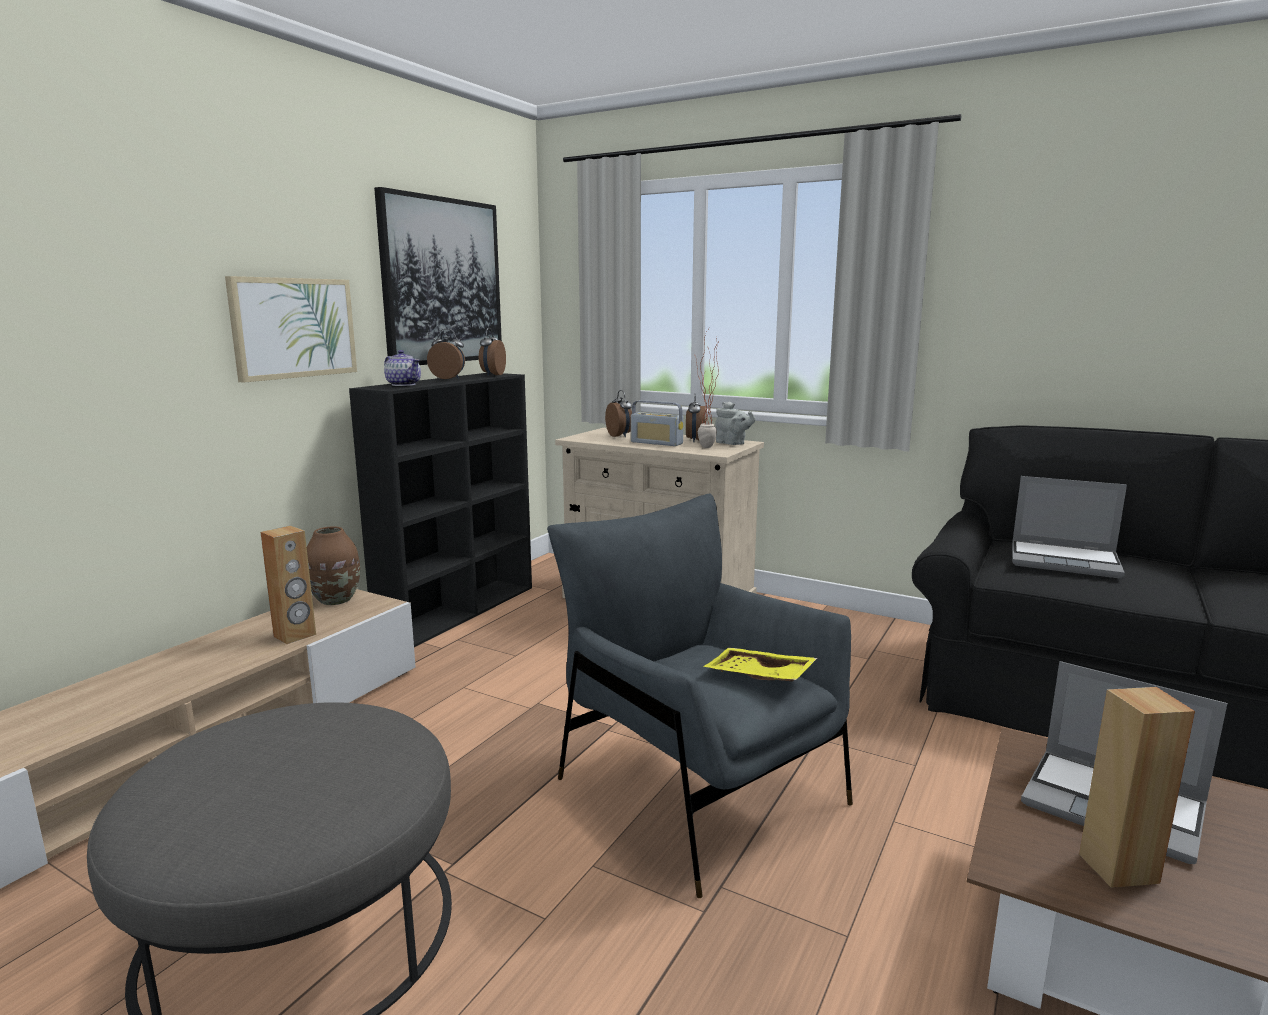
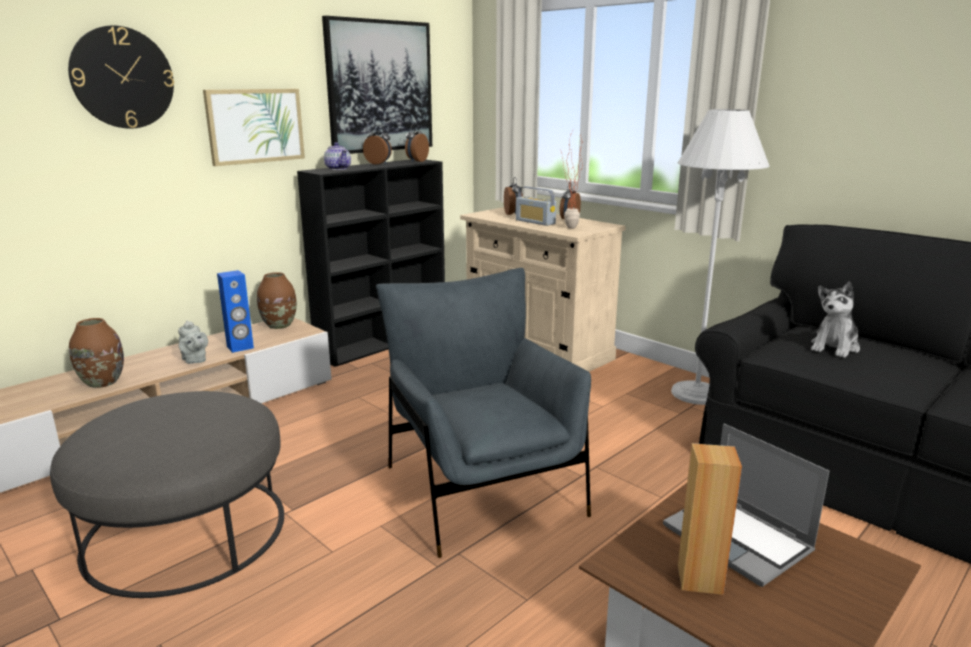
camera: 15 degrees right, 5 degrees up
brown speaker [260,526,316,644] -> blue speaker [217,270,254,353]
yellow tray [703,648,817,682] -> none
grey teapot [715,402,756,445] -> grey teapot moved to [178,320,208,364]
laptop [1012,476,1127,578] -> plush toy [811,282,860,358]
none -> wall clock [68,25,174,129]
none -> brown vase [69,318,124,388]
none -> white floor lamp [671,109,770,405]

